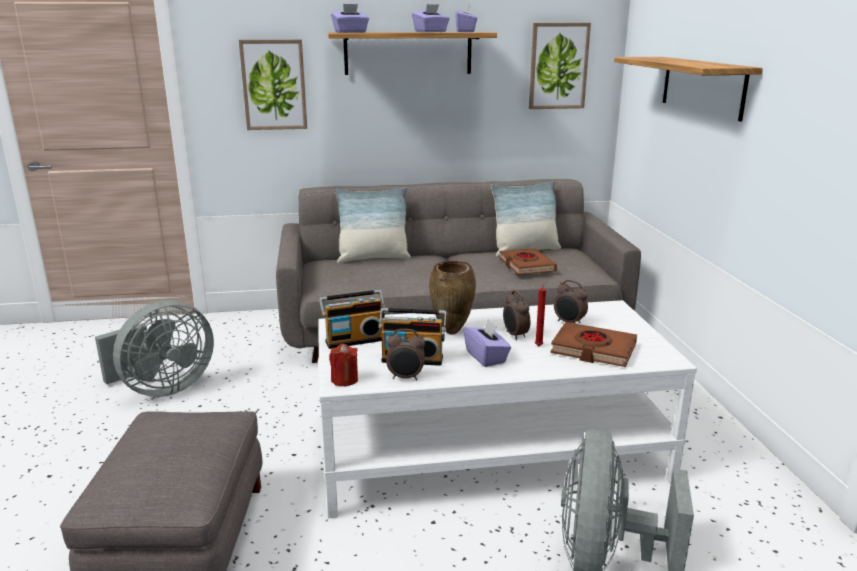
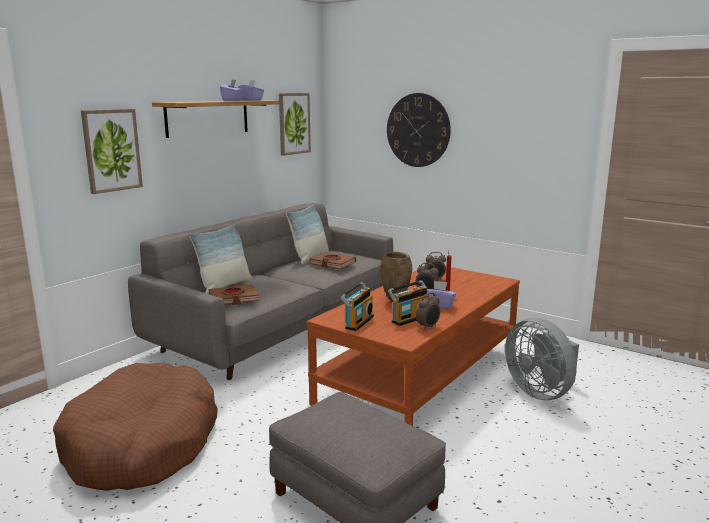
camera: 45 degrees left, 5 degrees down
grey fan [95,300,214,397] -> brown dog bed [53,363,218,491]
white coffee table [318,300,697,518] -> brown coffee table [307,266,520,426]
red candle [329,344,358,386] -> none
purple tissue box [331,4,369,33] -> none
brown book [551,322,637,367] -> brown book moved to [209,284,259,305]
shelf [614,57,763,122] -> wall clock [387,93,451,167]

